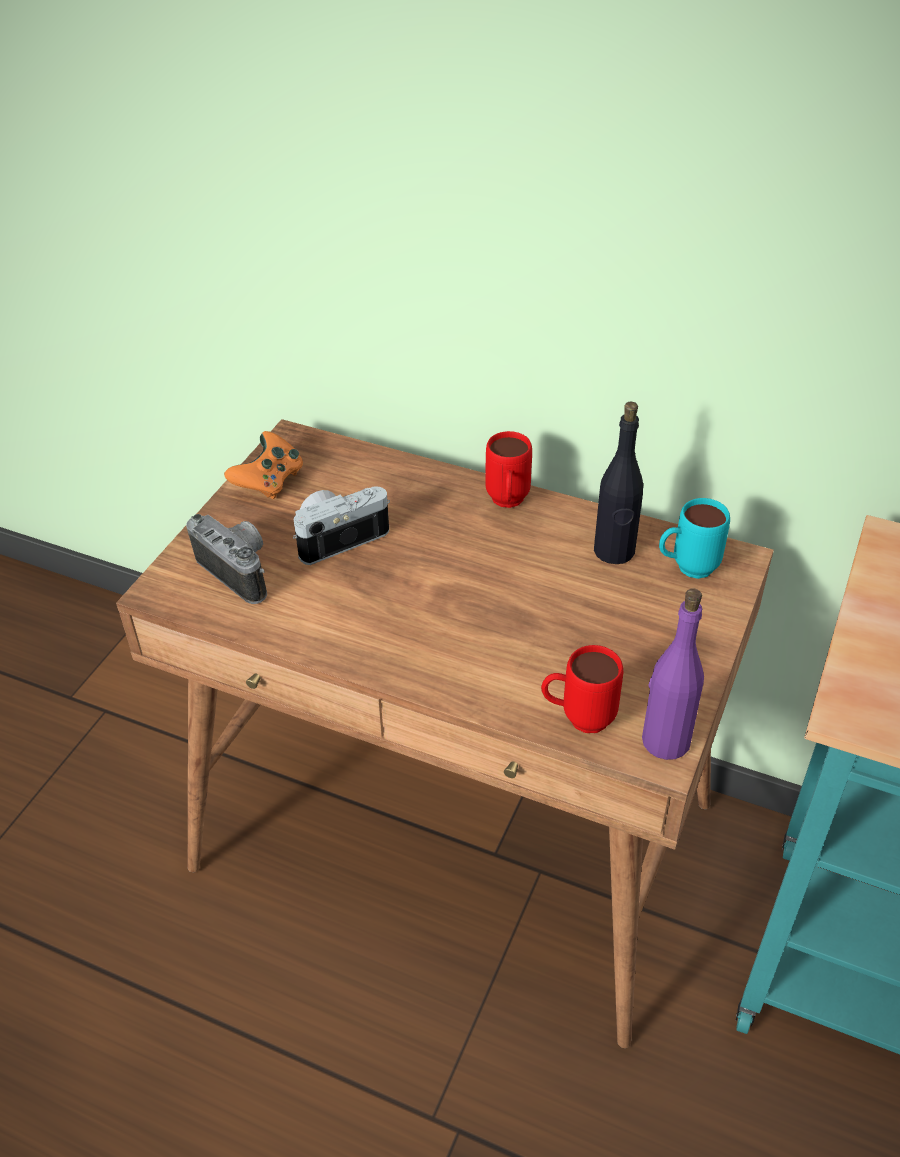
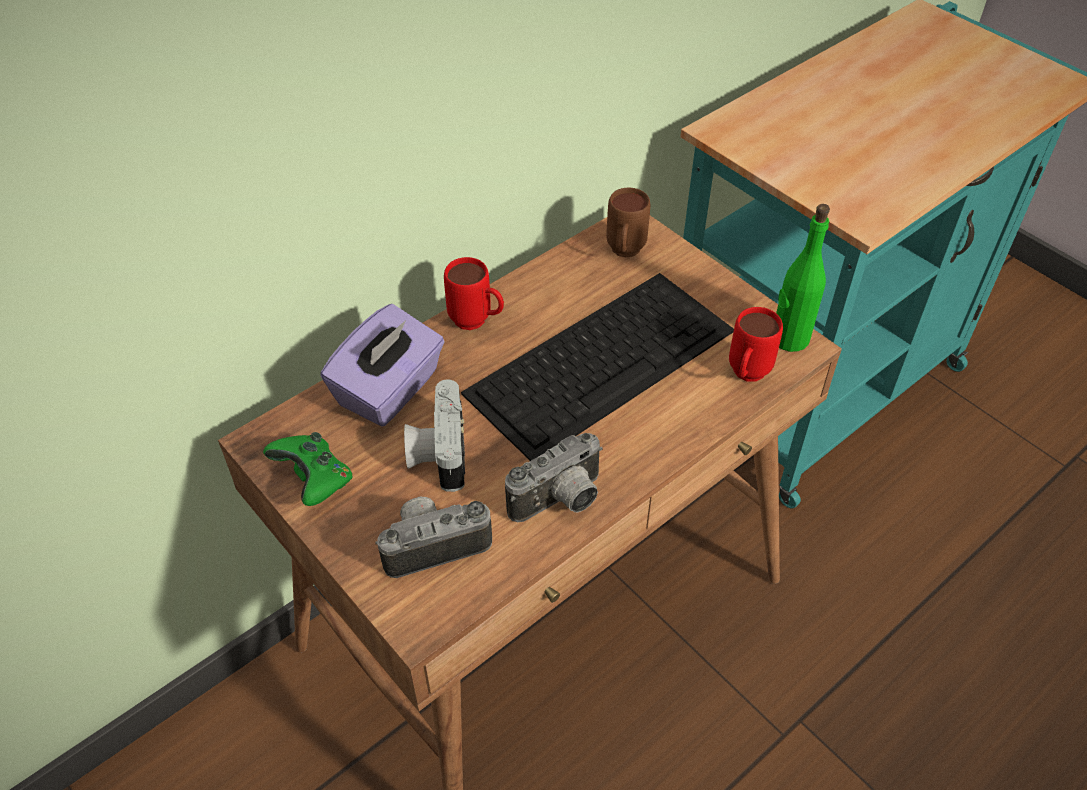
camera: 65 degrees left, 5 degrees up
orange game controller [224,431,303,499] -> green game controller [263,432,353,506]
black bottle [594,402,643,564] -> none
purple bottle [642,588,704,760] -> green bottle [776,204,830,352]
turquoise mug [659,498,730,579] -> brown mug [606,188,650,258]
none -> purple tissue box [320,304,445,426]
none -> keyboard [461,273,734,461]
none -> camera [505,433,603,522]

